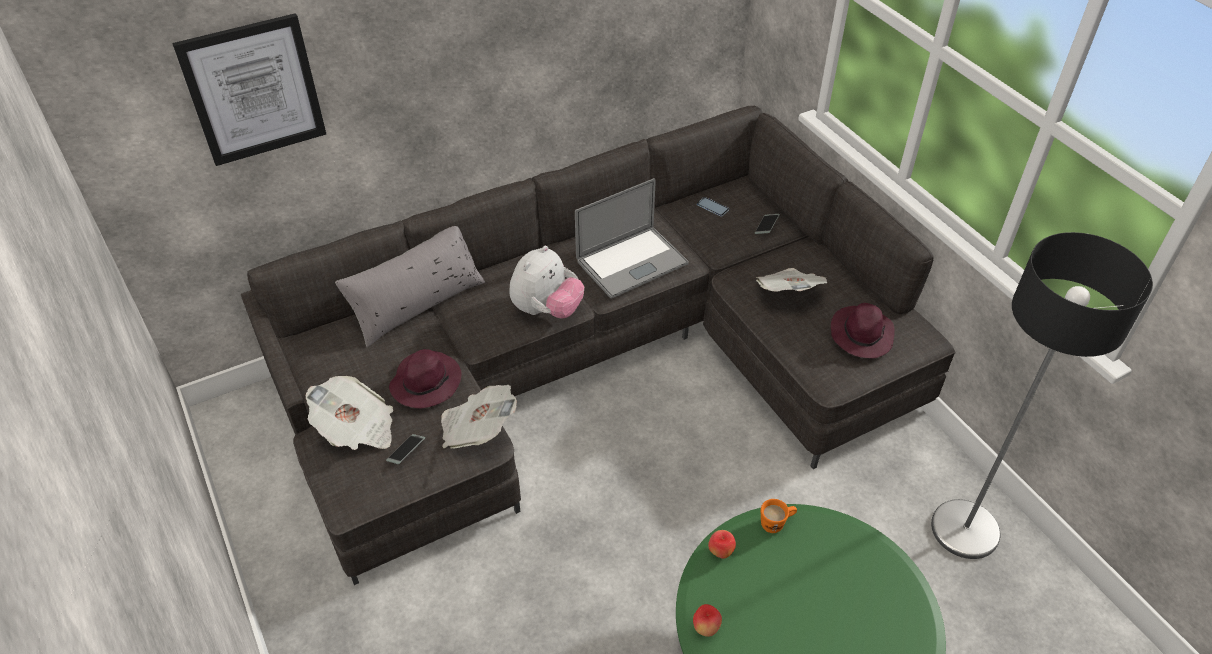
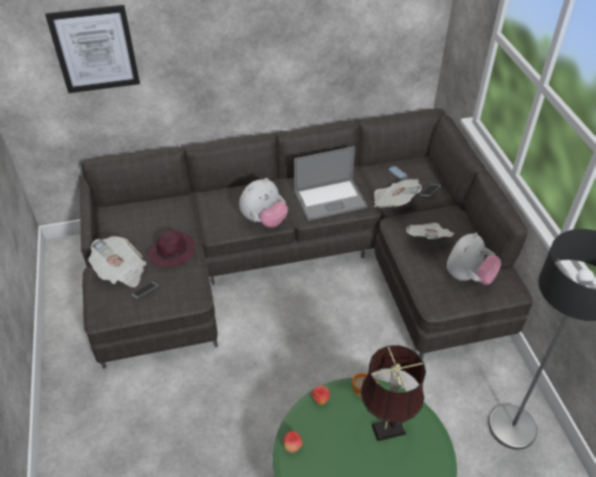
camera: 15 degrees right, 0 degrees up
grey pillow [335,226,485,347] -> none
newspaper [441,385,517,449] -> newspaper moved to [374,179,422,208]
purple hat [831,303,895,358] -> plush toy [447,232,501,285]
none -> brown table lamp [361,345,426,441]

